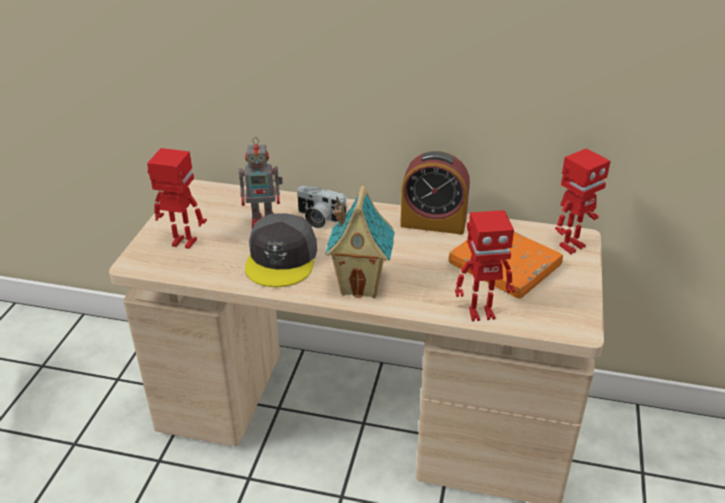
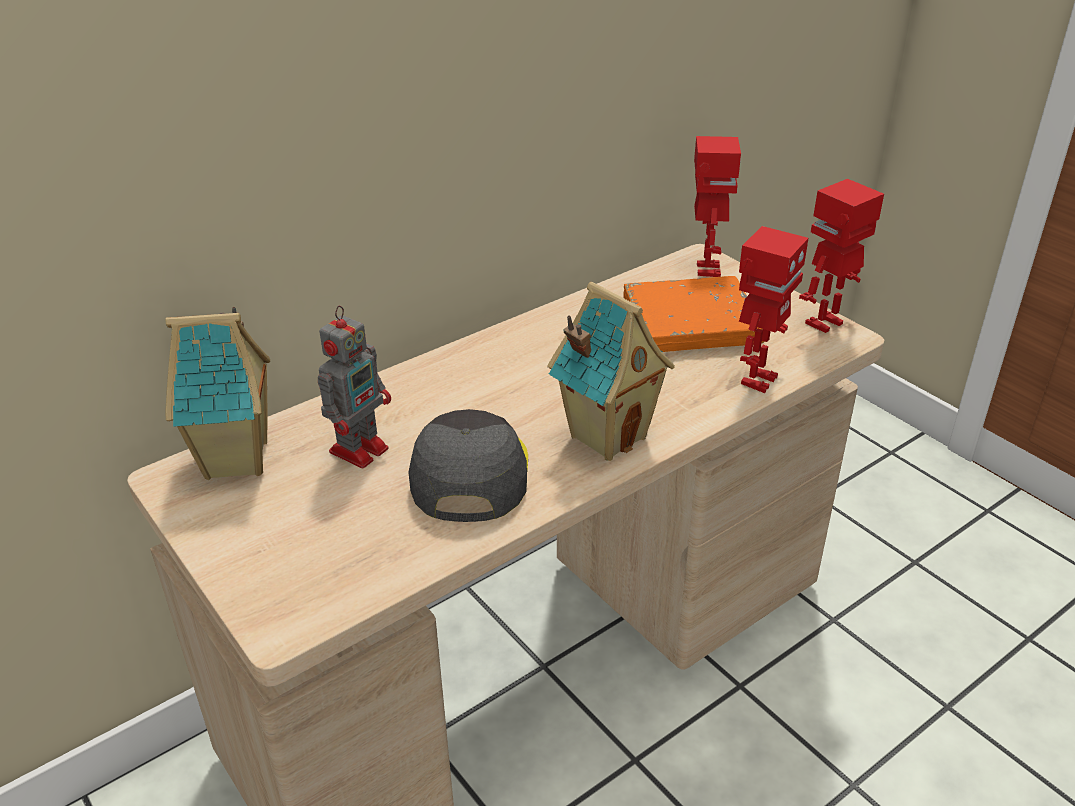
camera: 50 degrees left, 0 degrees up
toy robot [147,148,207,249] -> toy robot moved to [799,179,884,333]
grey cap [245,213,317,287] -> grey cap turned 135 degrees counterclockwise [408,409,528,522]
camera [297,186,347,228] -> none
alarm clock [400,151,470,235] -> none
none -> toy house [165,307,270,480]

